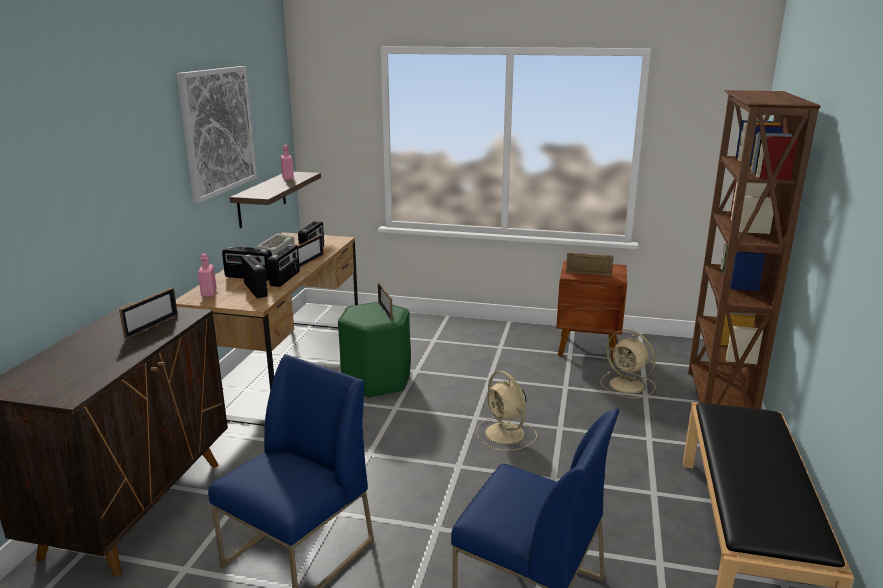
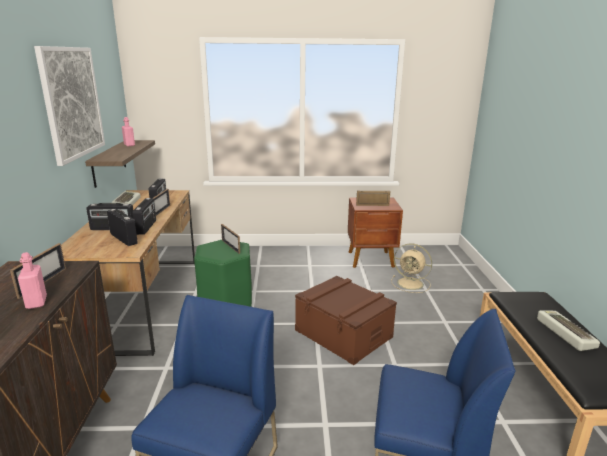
camera: 15 degrees left, 0 degrees up
pink bottle [198,254,217,297] -> pink bottle moved to [18,252,47,309]
beige fan [476,371,537,451] -> brown storage box [295,276,397,365]
brown bookcase [688,90,821,409] -> none
none -> keyboard [537,310,600,351]

